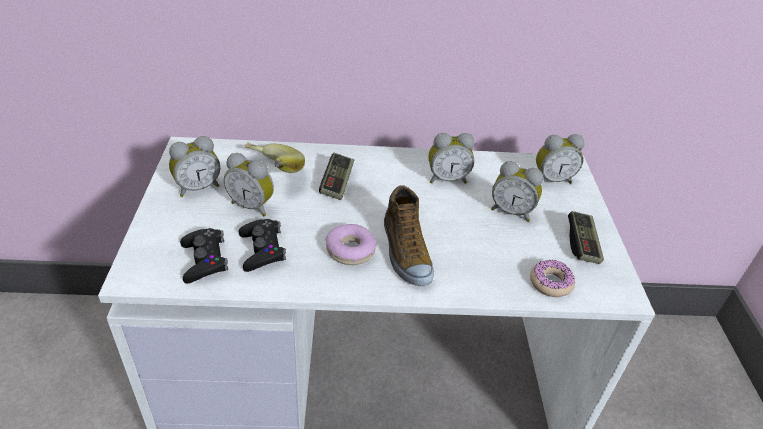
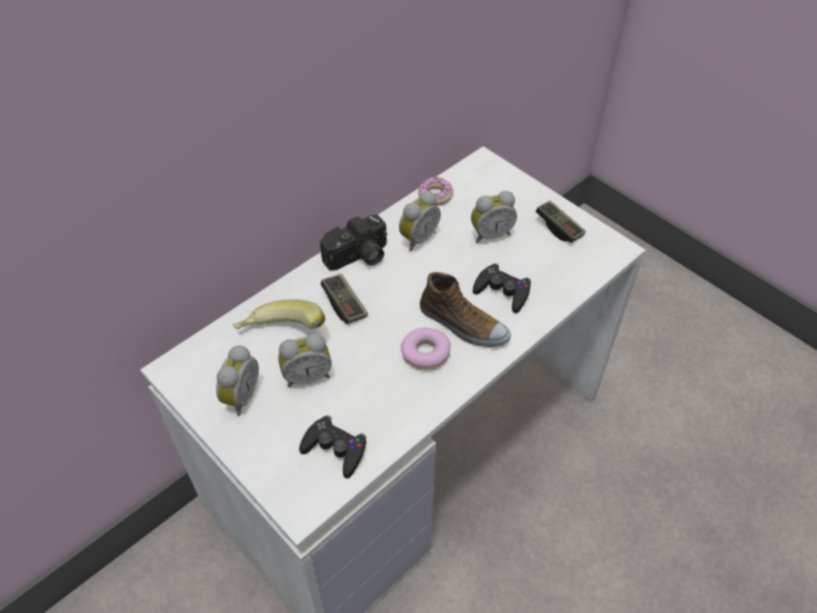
camera: 40 degrees left, 10 degrees up
black game controller [239,219,286,272] -> black game controller moved to [473,263,531,313]
donut [530,259,575,297] -> donut moved to [418,177,453,206]
alarm clock [536,134,585,184] -> none
none -> camera [320,215,387,271]

